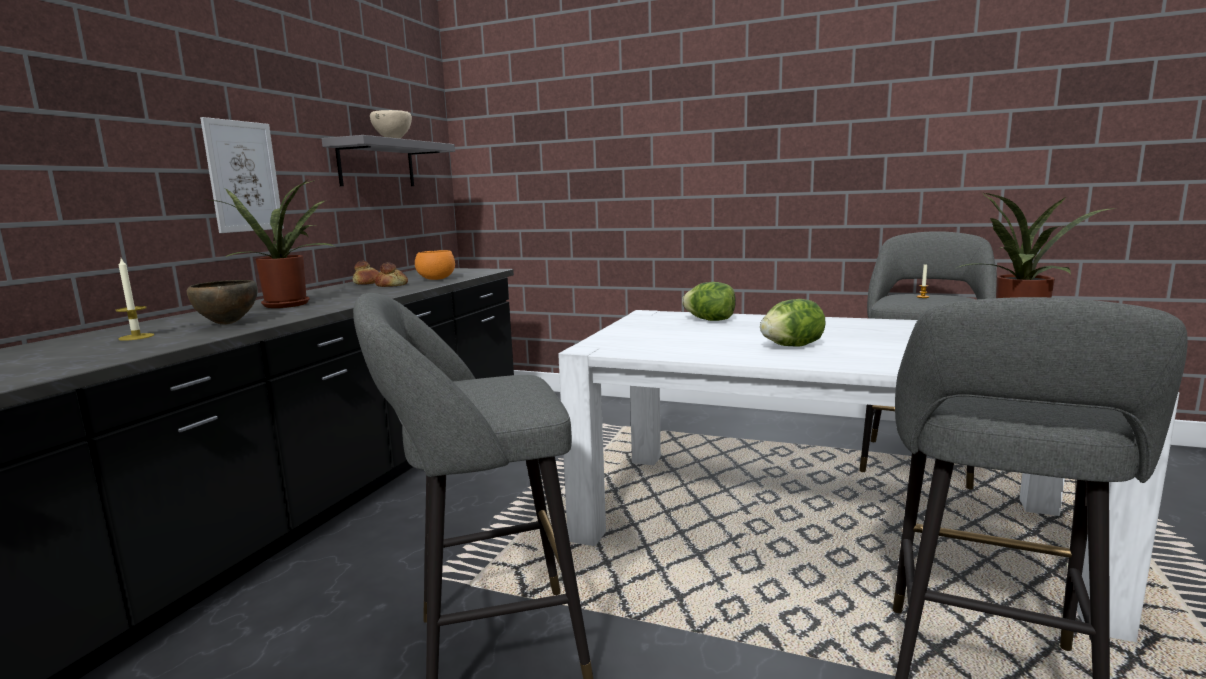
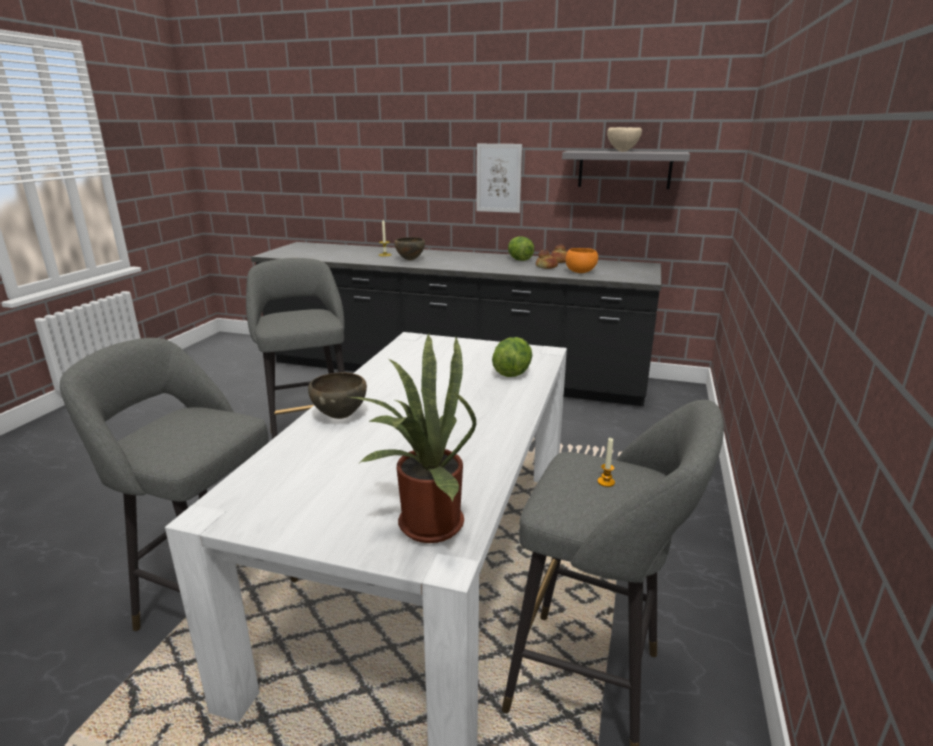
camera: 85 degrees right, 10 degrees up
potted plant [210,180,335,308] -> none
lettuce [760,299,826,346] -> lettuce moved to [508,236,534,261]
none -> brown bowl [308,372,367,419]

